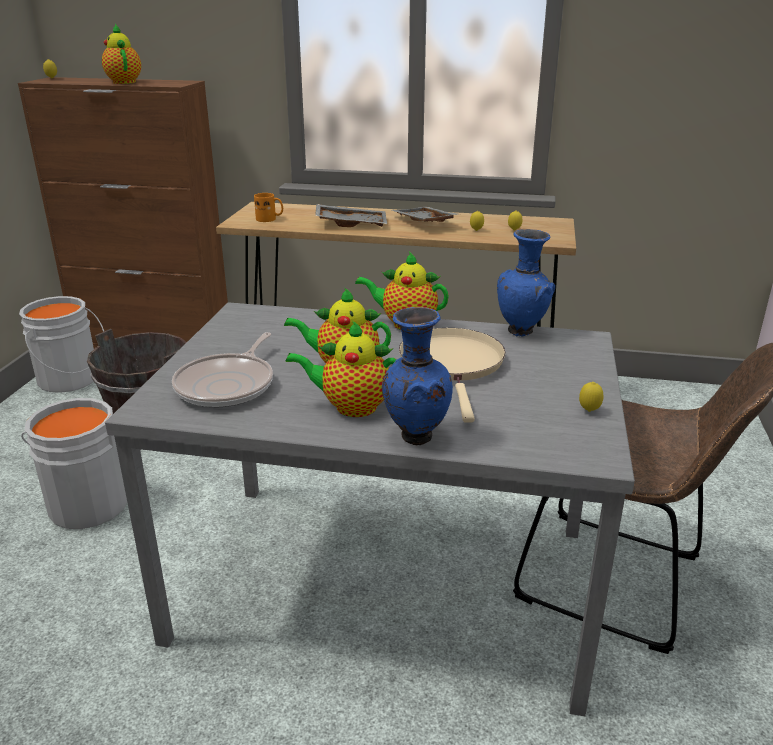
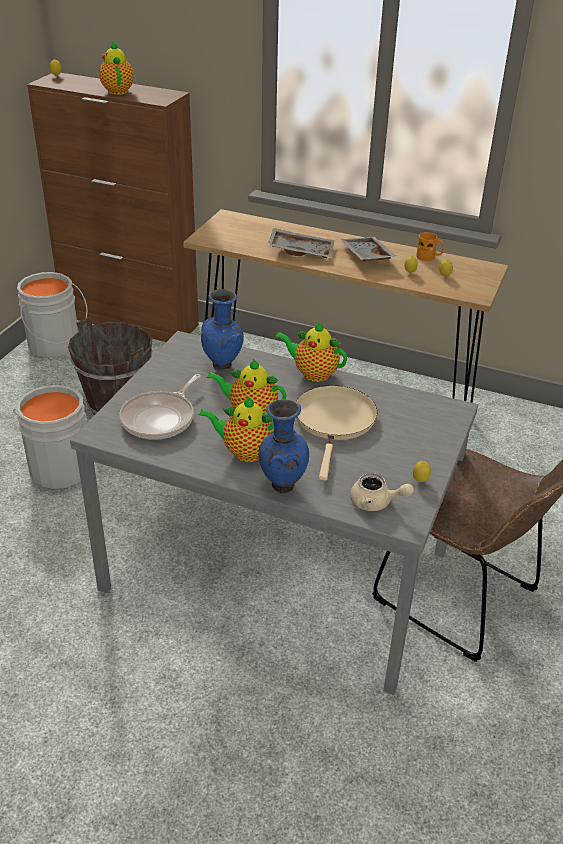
camera: 10 degrees right, 10 degrees up
orange mug [254,193,283,222] -> orange mug moved to [416,232,444,261]
blue vase [497,229,555,337] -> blue vase moved to [201,289,244,370]
none -> beige teapot [350,473,414,511]

